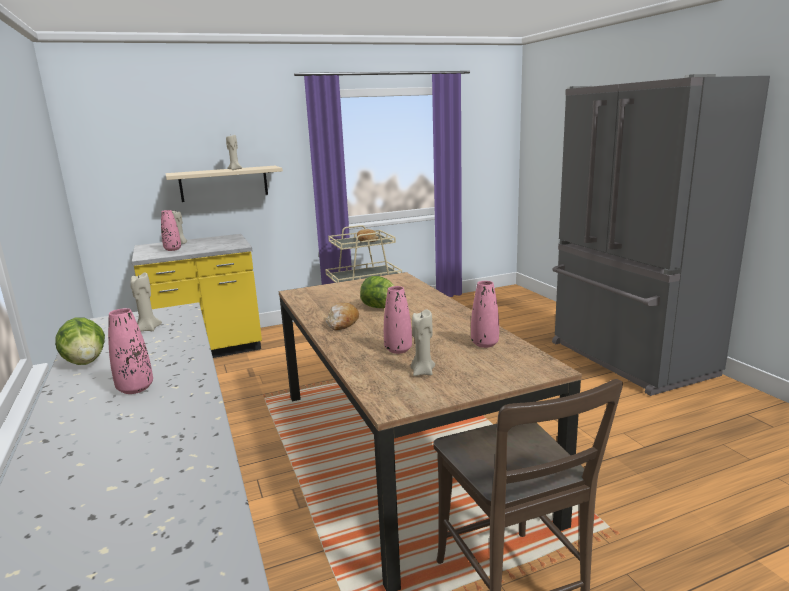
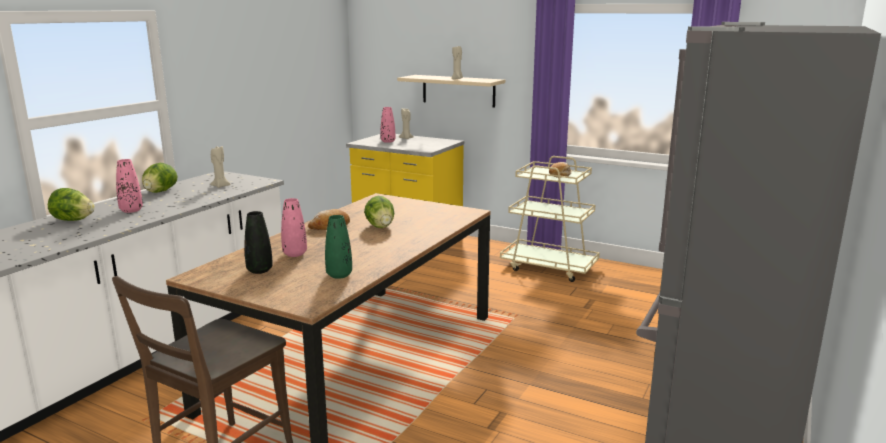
camera: 50 degrees right, 0 degrees up
beige candle [411,309,435,376] -> black vase [245,211,273,274]
pink vase [471,281,499,348] -> green vase [325,215,352,279]
none -> lettuce [48,188,95,221]

